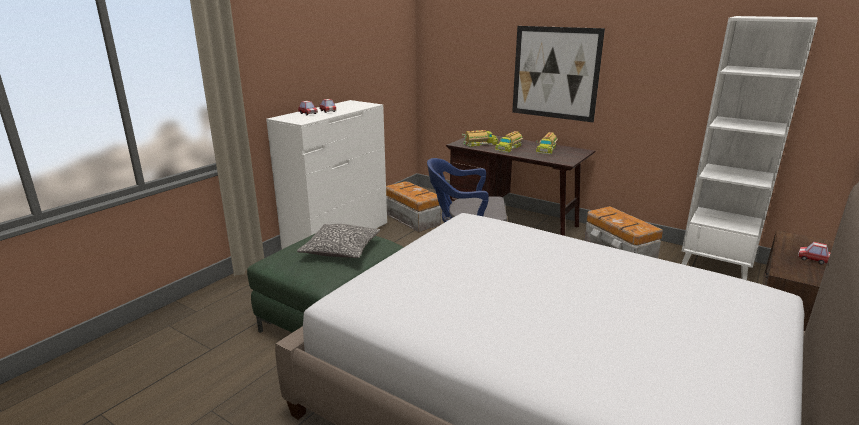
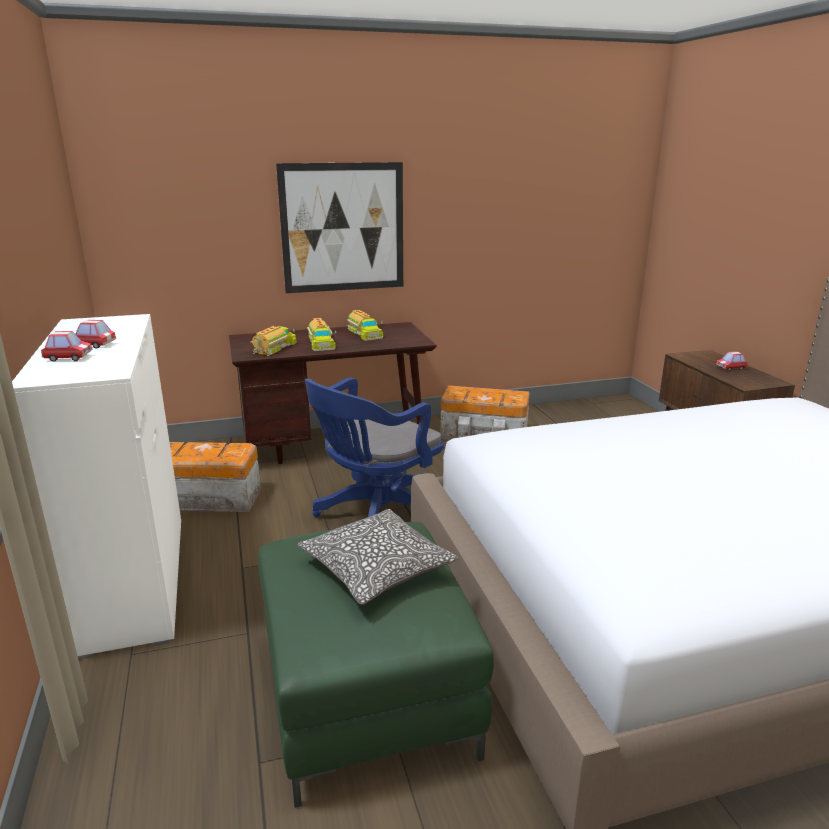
camera: 50 degrees left, 0 degrees up
white bookcase [682,16,818,280] -> none

